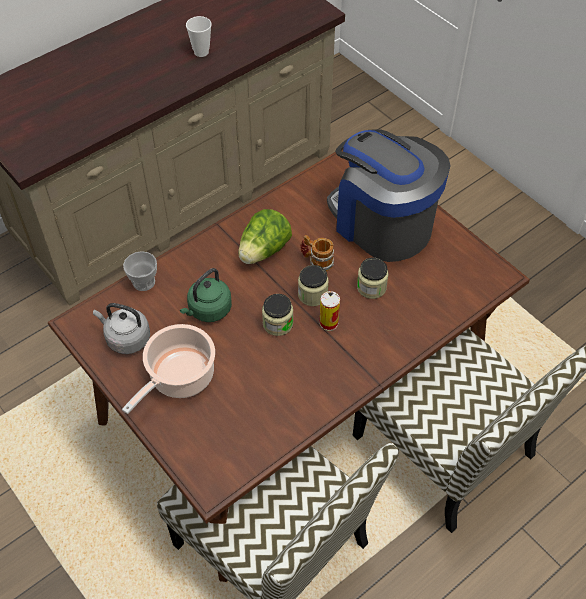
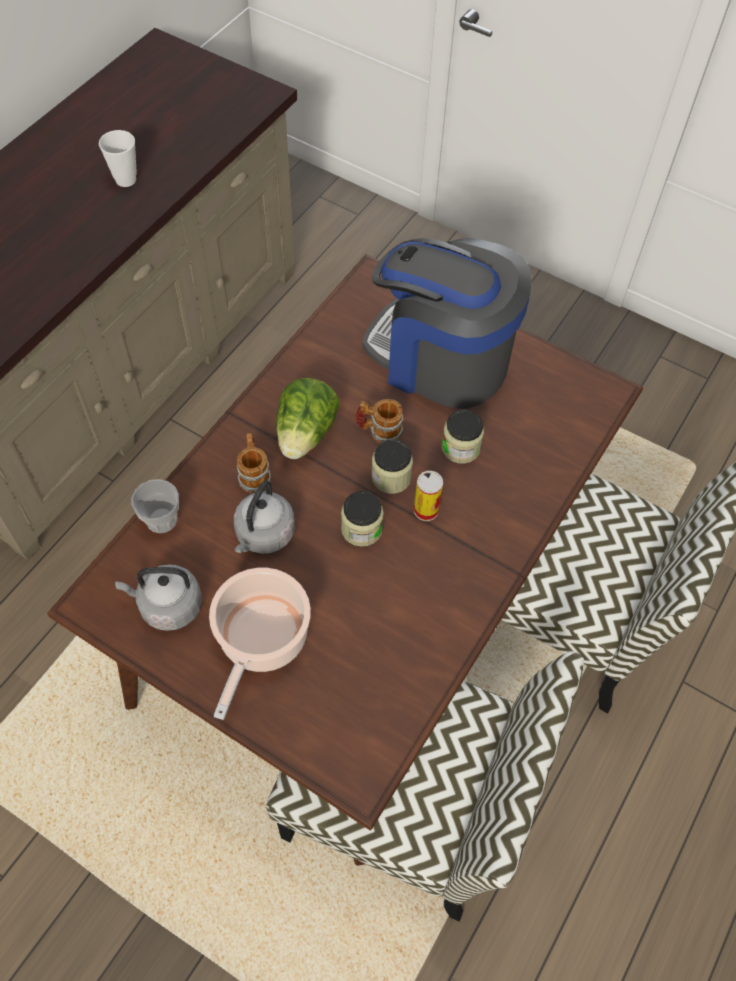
camera: 20 degrees left, 5 degrees up
green kettle [180,268,232,322] -> grey kettle [234,480,295,554]
none -> mug [237,433,271,494]

